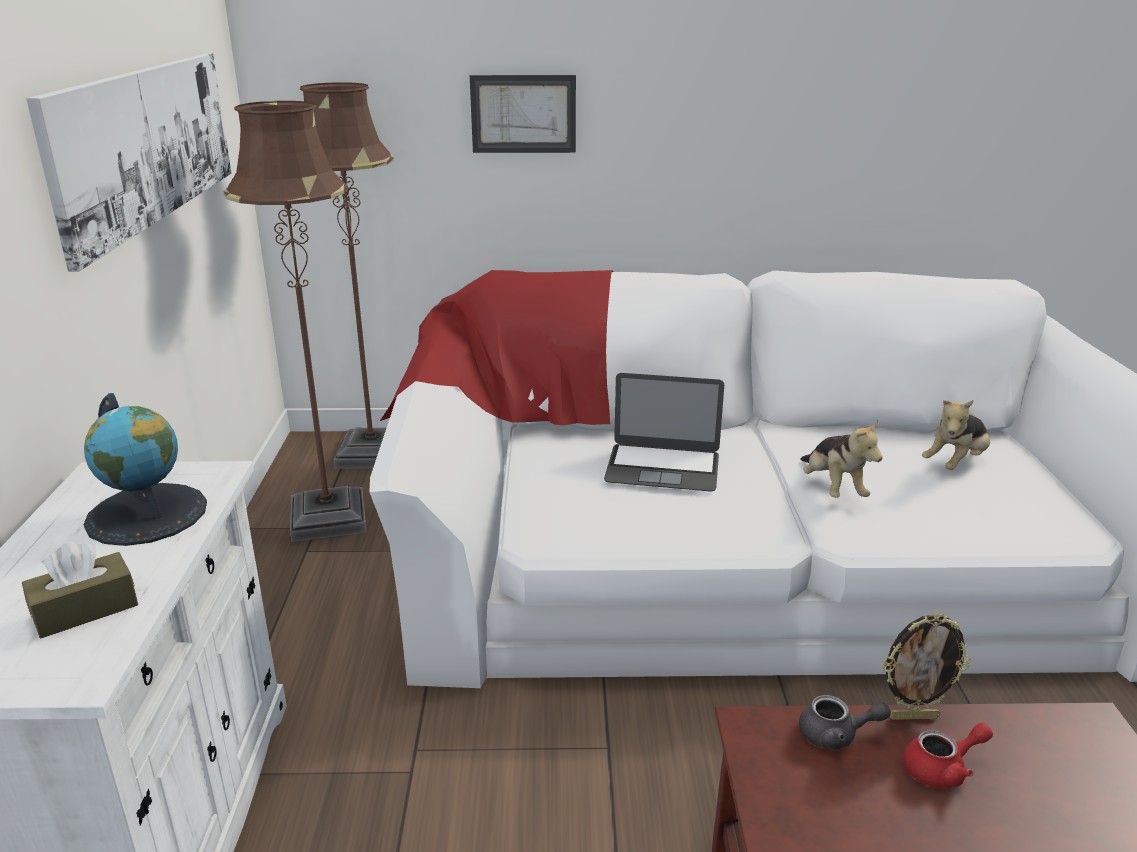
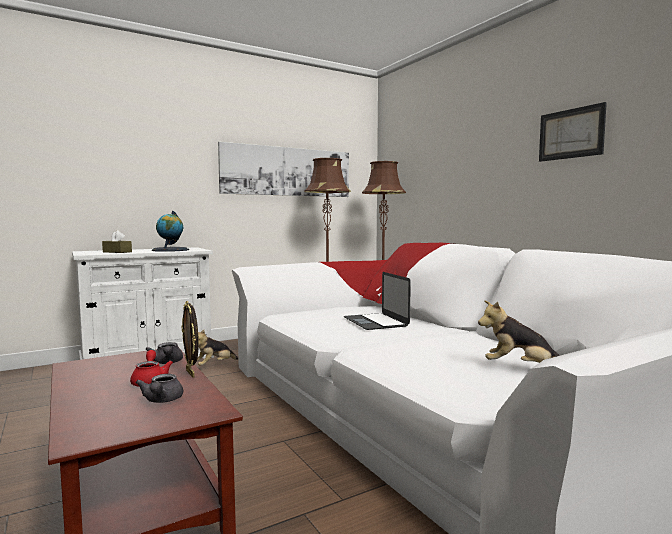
camera: 60 degrees right, 20 degrees down
picture [470,75,576,153] -> picture moved to [539,102,607,162]
plush toy [800,420,883,498] -> plush toy moved to [197,330,238,366]
red teapot [903,723,993,788] -> red teapot turned 150 degrees counterclockwise [130,350,173,387]
none -> grey teapot [136,374,183,403]

